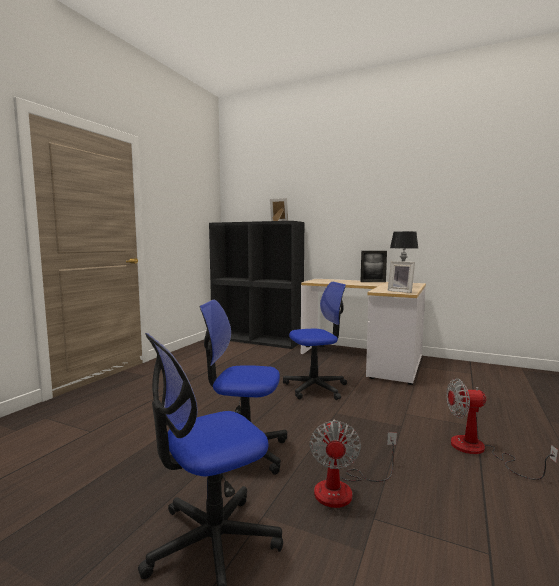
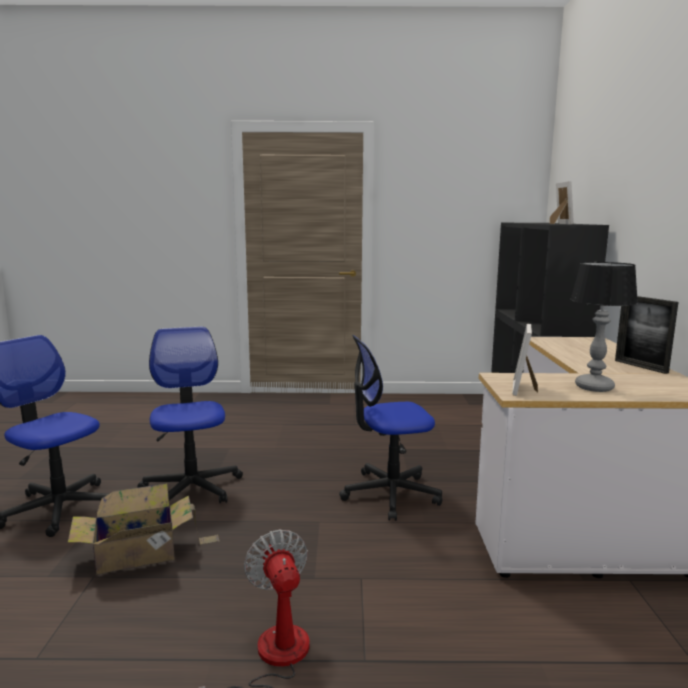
camera: 65 degrees right, 5 degrees up
office chair [283,282,347,400] -> office chair turned 120 degrees clockwise [339,335,442,521]
fan [310,419,397,508] -> cardboard box [68,483,220,575]

